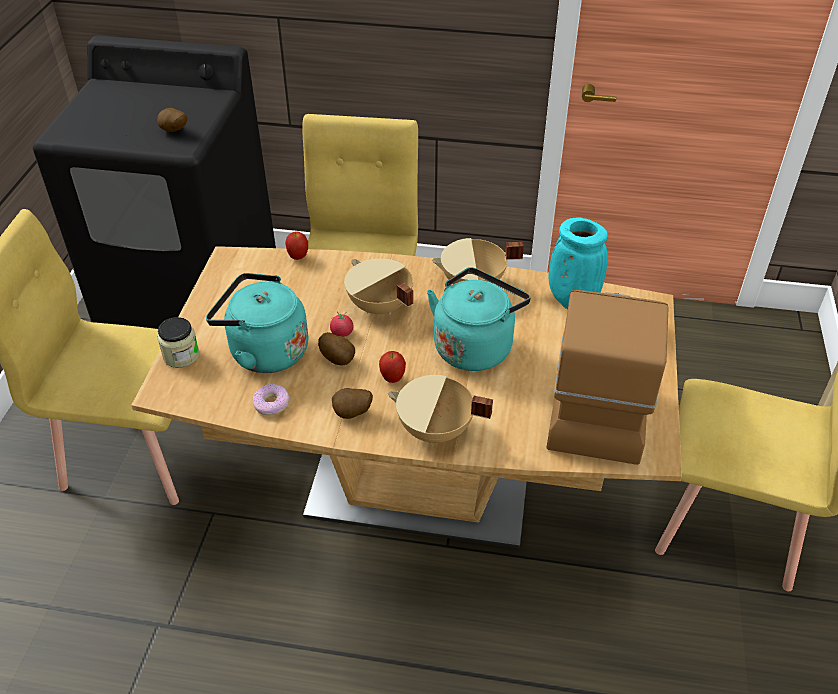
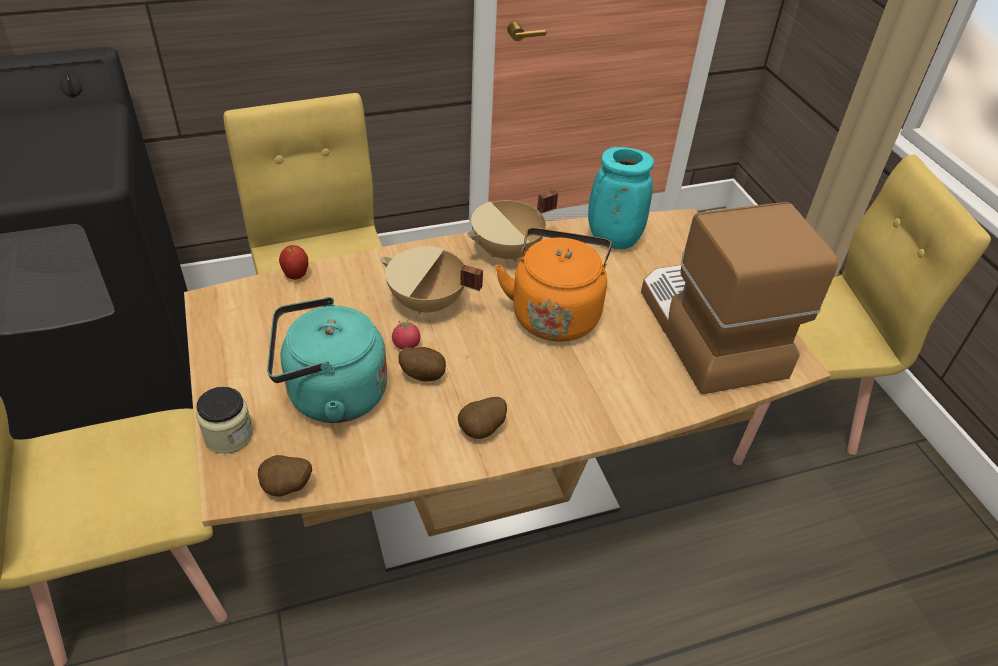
camera: 30 degrees left, 0 degrees up
potato [157,108,188,132] -> potato moved to [258,455,312,497]
donut [253,384,289,415] -> none
apple [379,351,406,383] -> none
beige cooking pot [388,375,493,443] -> none
turquoise kettle [427,267,531,371] -> orange kettle [495,228,612,342]

